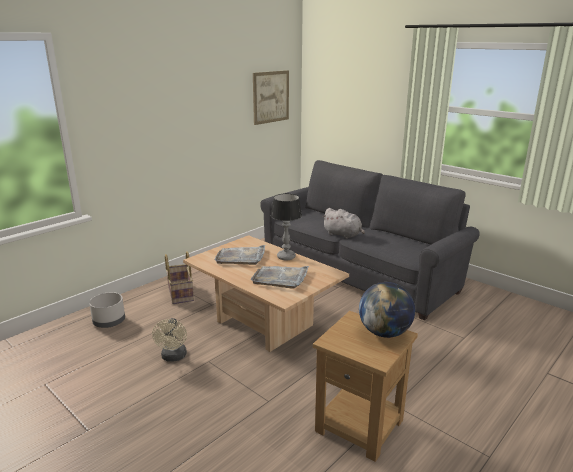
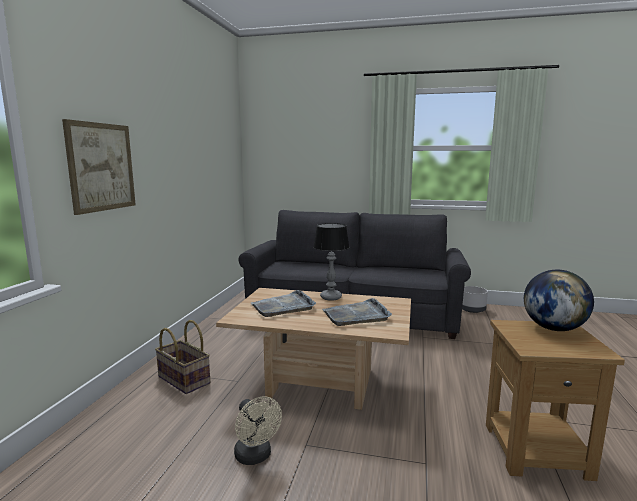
camera: 30 degrees left, 10 degrees down
grey planter [89,292,125,328] -> grey planter moved to [462,286,488,313]
picture [253,70,289,125] -> picture moved to [62,119,136,215]
grey plush toy [322,208,365,239] -> none

